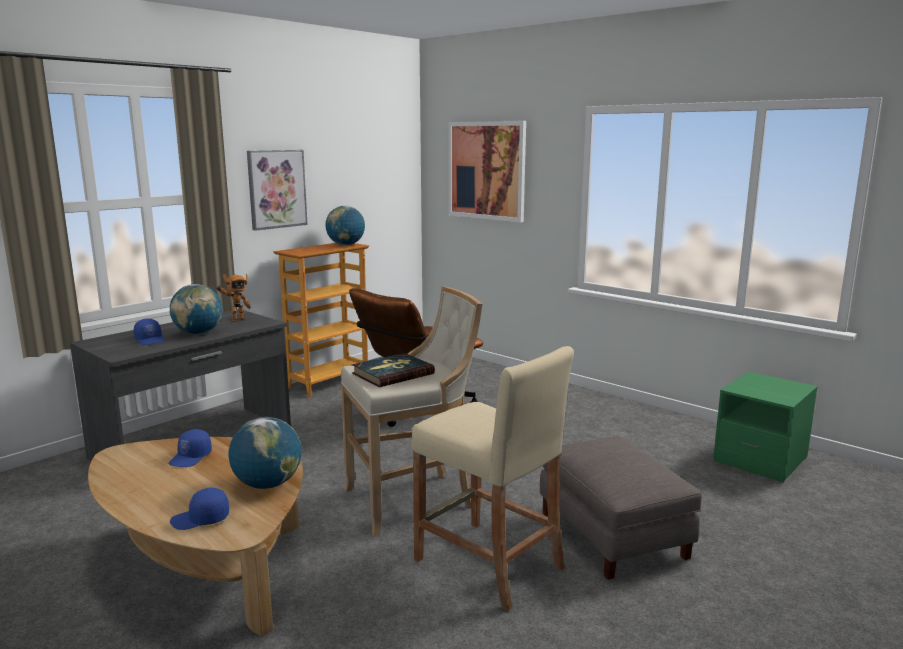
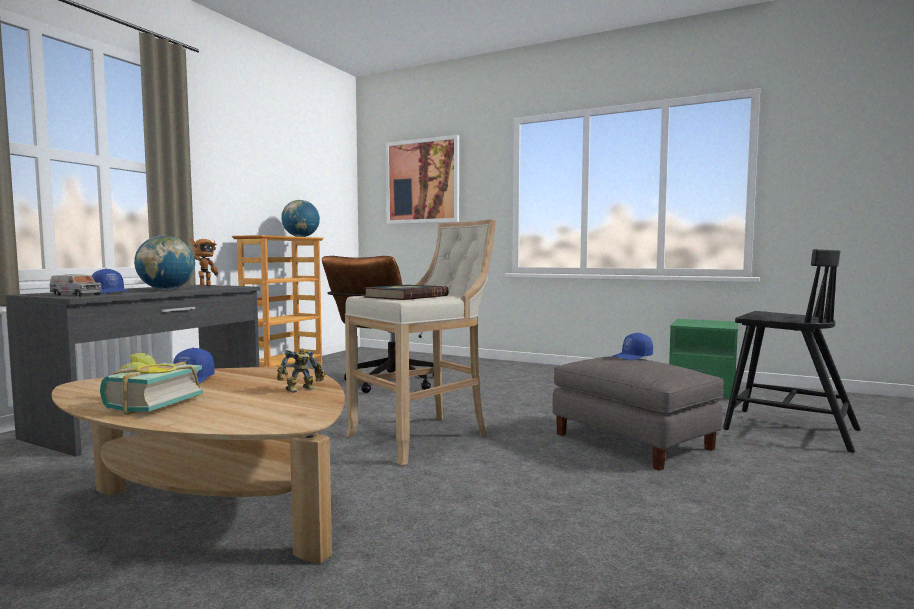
camera: 15 degrees left, 10 degrees down
blue cap [170,488,229,530] -> blue cap moved to [613,333,653,360]
globe [228,417,302,489] -> toy robot [277,349,326,393]
picture [247,150,308,231] -> none
beige stool [412,346,574,611] -> none
none -> toy truck [50,274,102,297]
none -> book [100,353,203,415]
none -> black chair [723,249,861,453]

